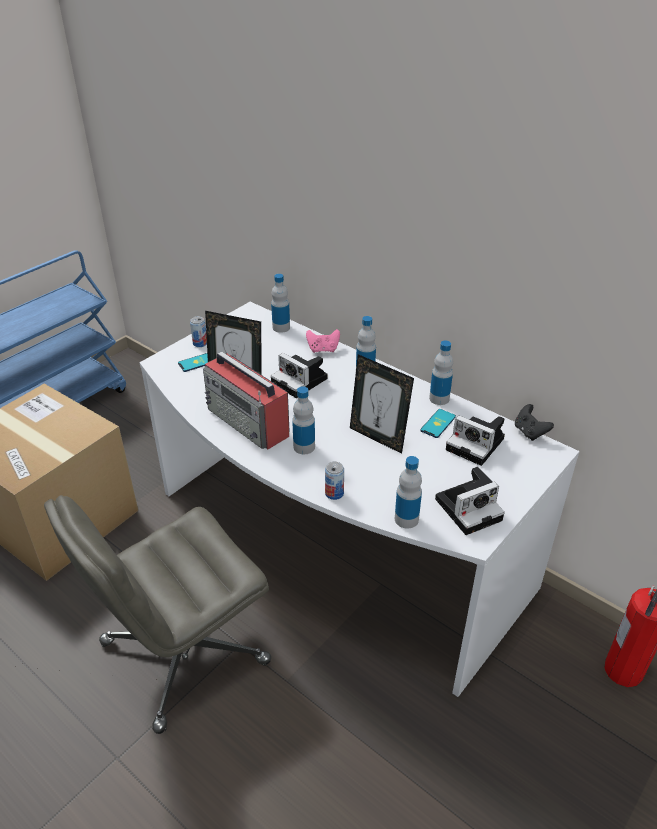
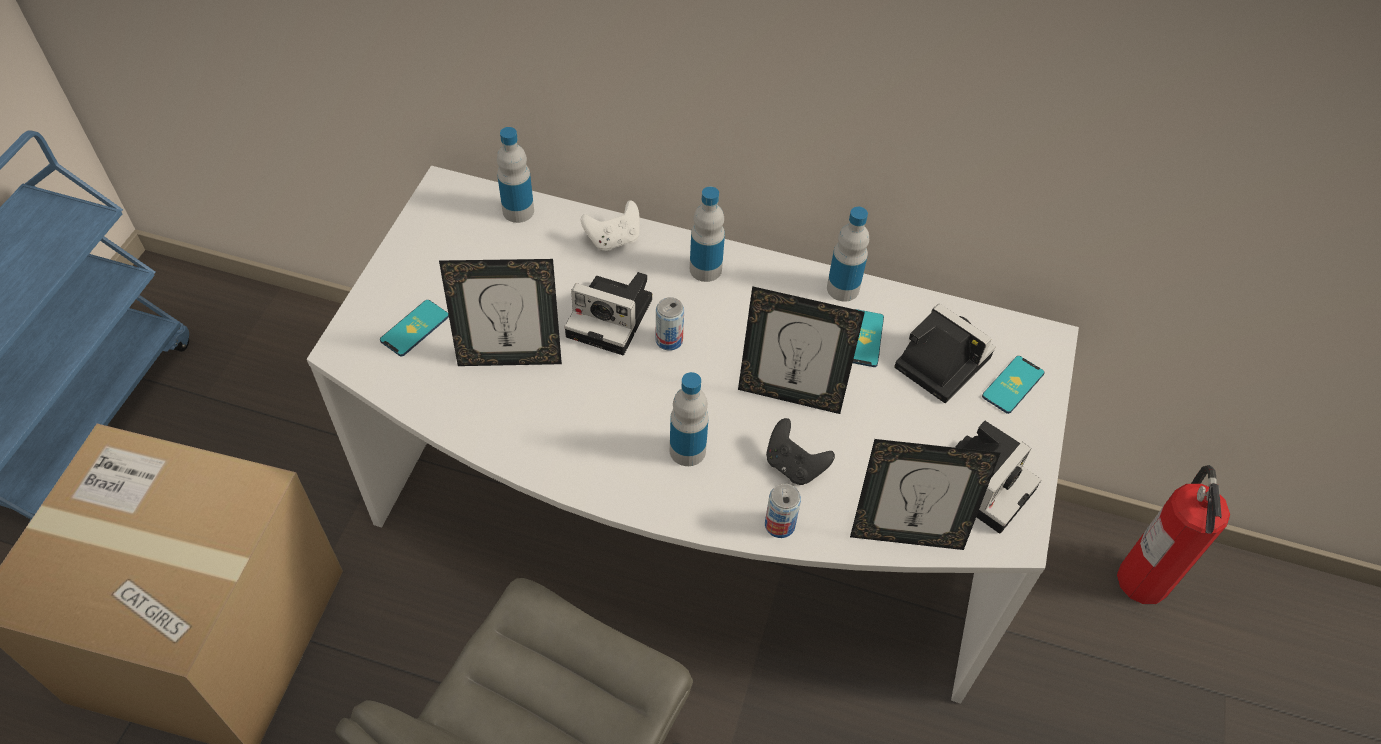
camera: 25 degrees left, 15 degrees up
can [190,316,207,347] -> can moved to [656,297,684,351]
radio [203,352,289,449] -> none
pink game controller [306,329,340,353] -> white game controller [581,200,640,251]
bottle [395,456,422,529] -> picture frame [850,439,1000,550]
camera [446,415,505,466] -> camera turned 150 degrees counterclockwise [894,304,995,403]
black game controller [515,404,554,441] -> black game controller moved to [766,418,835,485]
none -> phone [982,356,1045,414]

